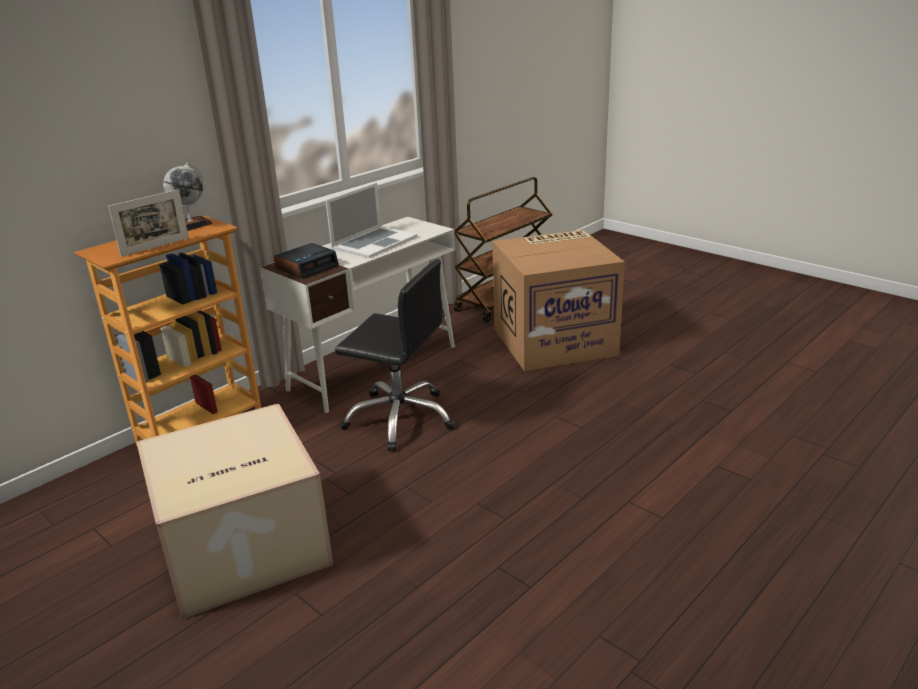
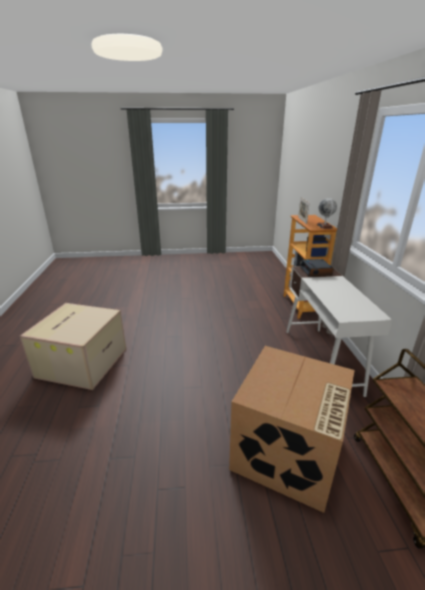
camera: 130 degrees right, 0 degrees up
cardboard box [136,403,333,619] -> cardboard box moved to [20,303,126,390]
laptop [326,183,417,258] -> none
black office chair [335,259,455,451] -> none

